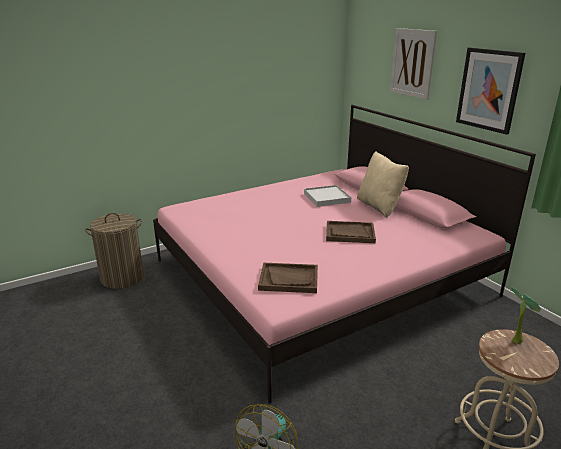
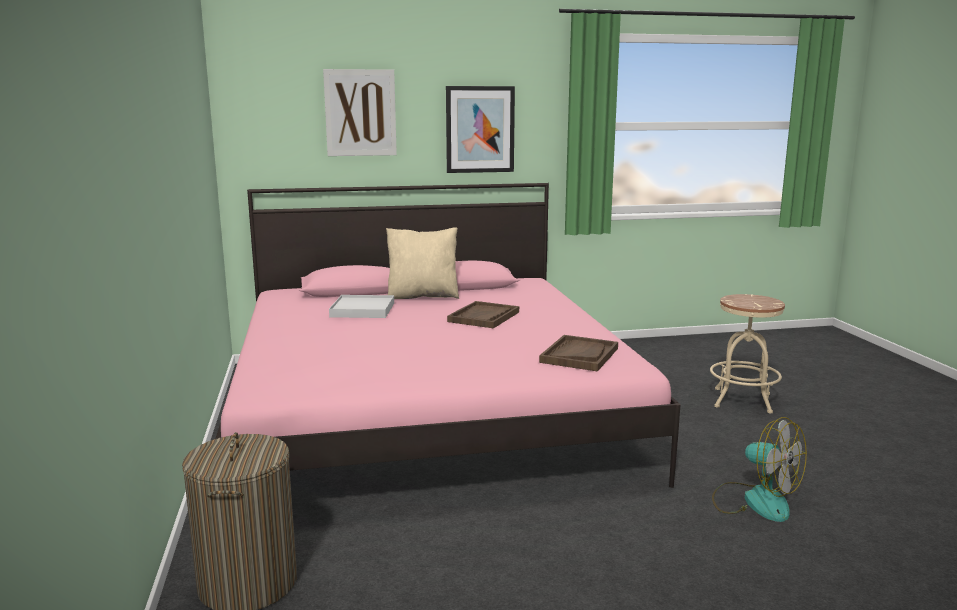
camera: 70 degrees left, 10 degrees down
potted plant [511,287,541,344] -> none

